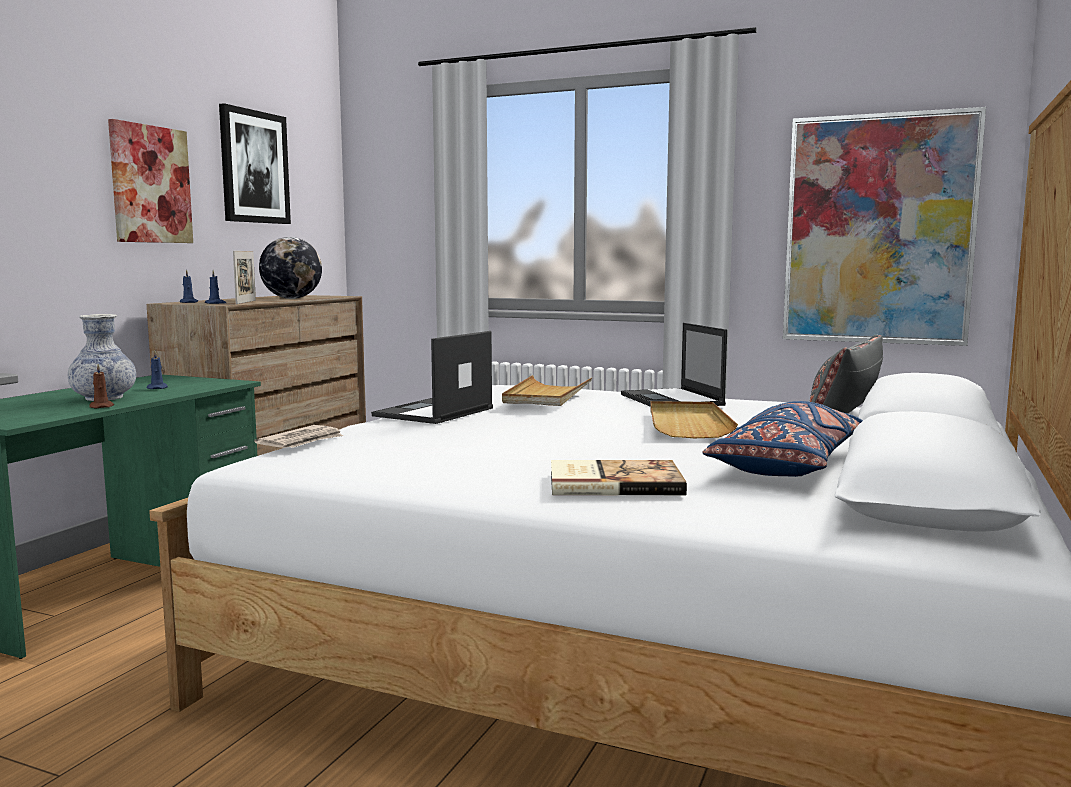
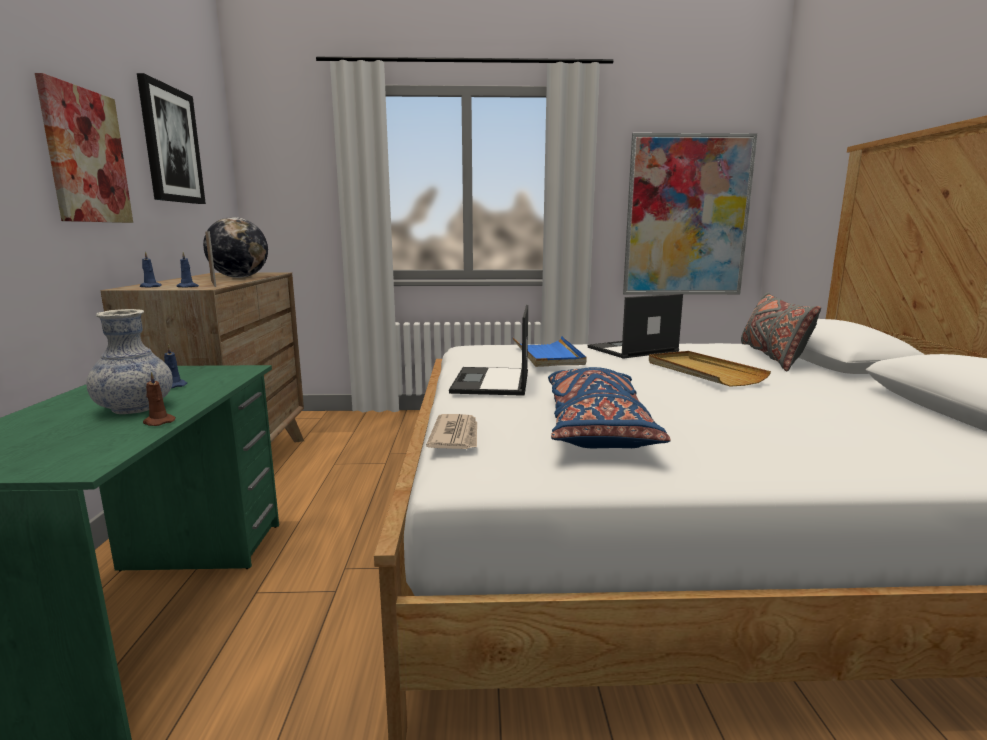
camera: 25 degrees left, 5 degrees up
beige tray [502,375,592,406] -> blue tray [512,336,586,367]
book [551,460,687,495] -> none
laptop [621,323,727,406] -> laptop turned 105 degrees clockwise [588,293,683,359]
blue pillow [703,401,863,477] -> blue pillow moved to [548,367,671,448]

